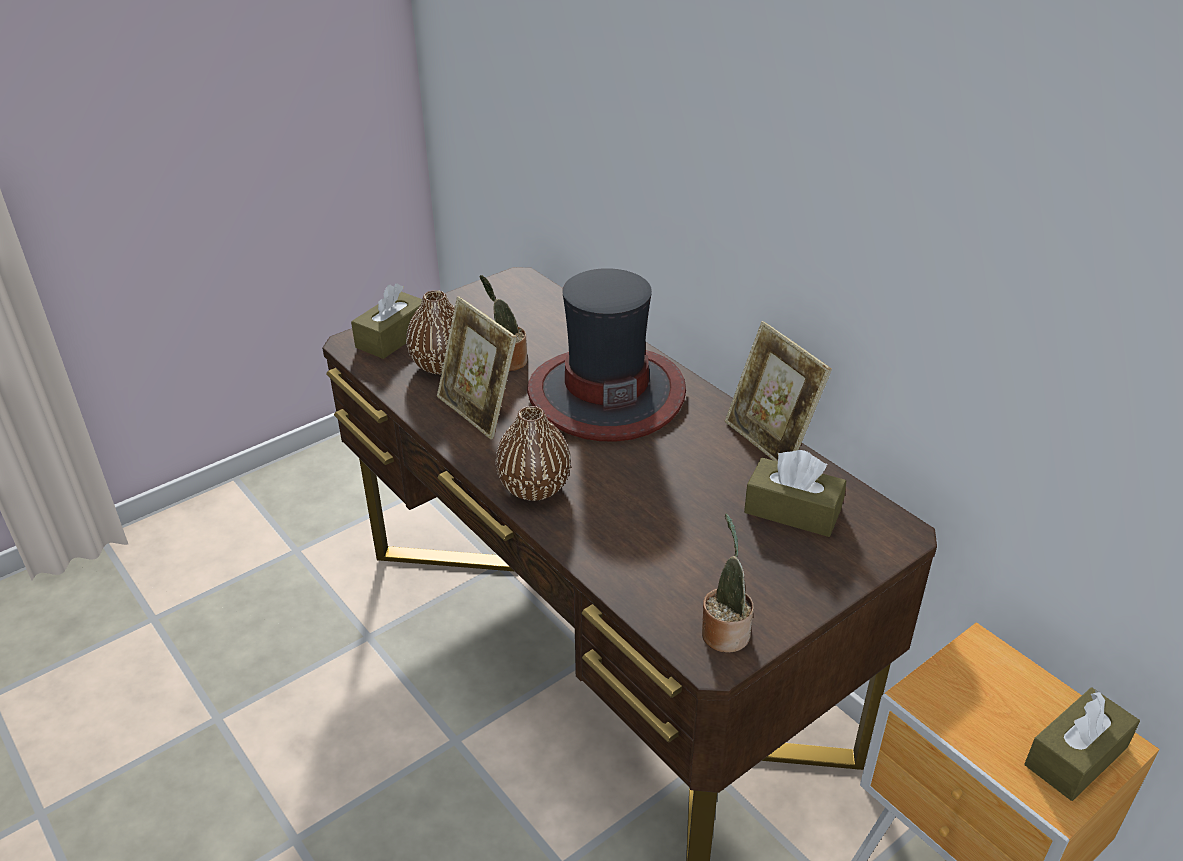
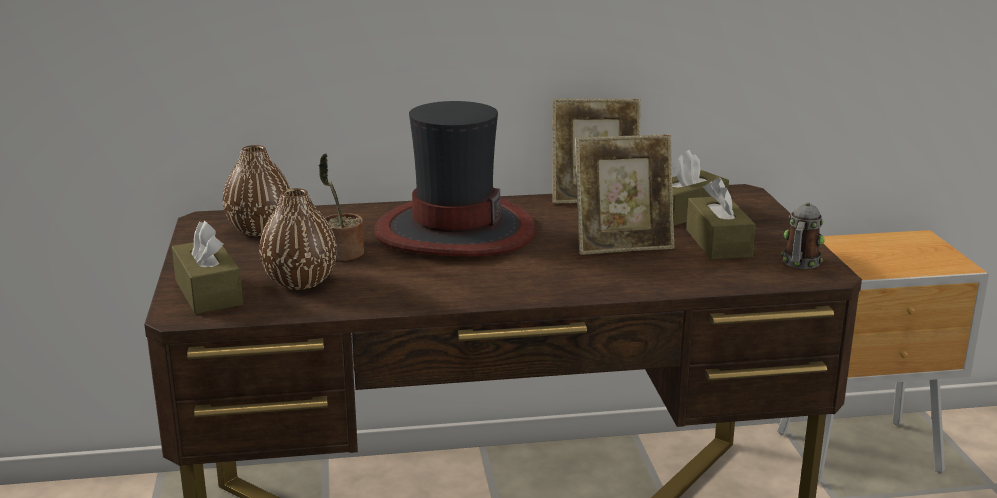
camera: 60 degrees left, 15 degrees down
picture frame [437,296,517,439] -> picture frame moved to [575,134,674,255]
brown vase [495,406,571,501] -> brown vase moved to [223,145,290,236]
potted plant [702,514,754,653] -> mug [781,202,825,269]
brown tissue box [1025,687,1140,801] -> brown tissue box moved to [686,177,756,260]

